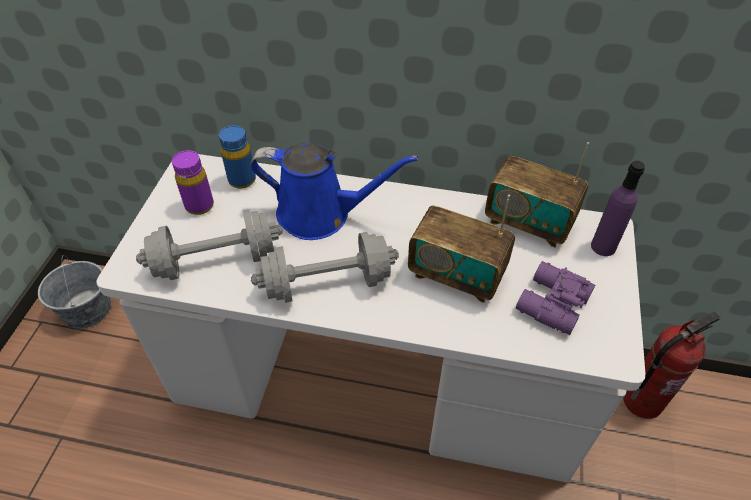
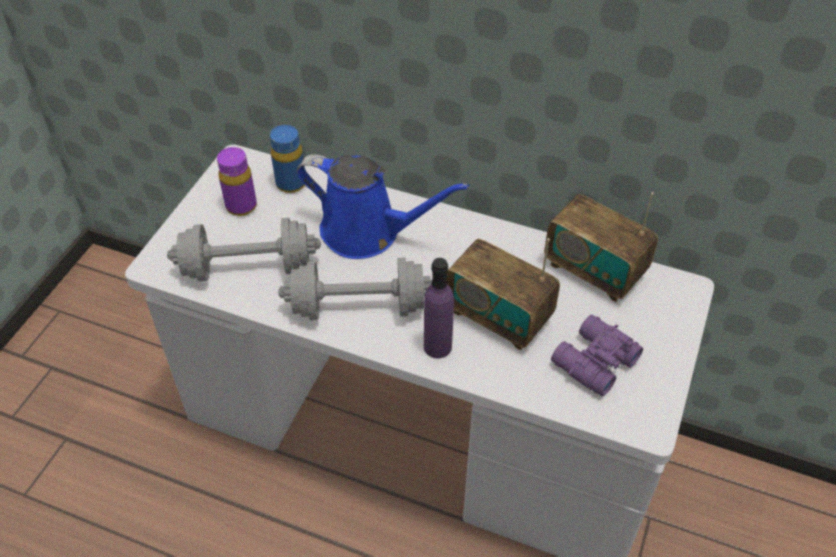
camera: 10 degrees right, 0 degrees up
grey bucket [38,255,111,329] -> none
purple bottle [591,161,645,256] -> purple bottle moved to [424,258,454,358]
fire extinguisher [623,311,721,419] -> none

